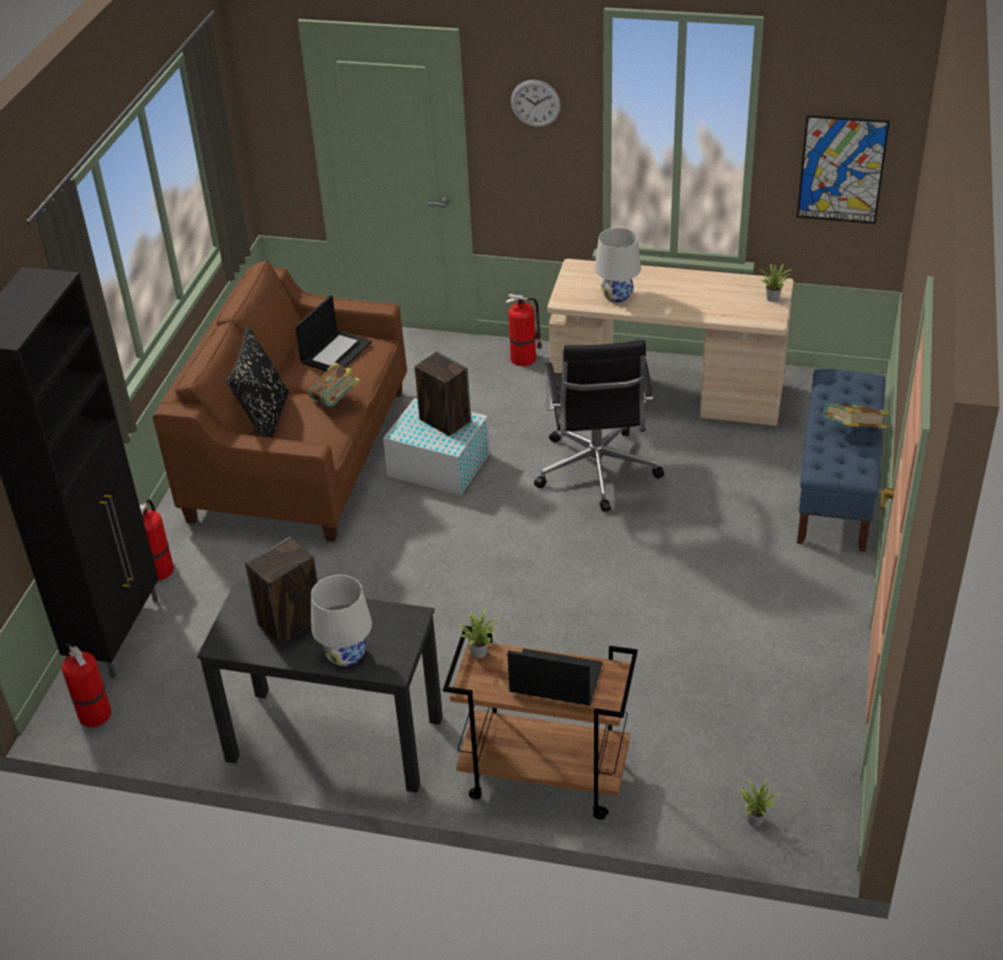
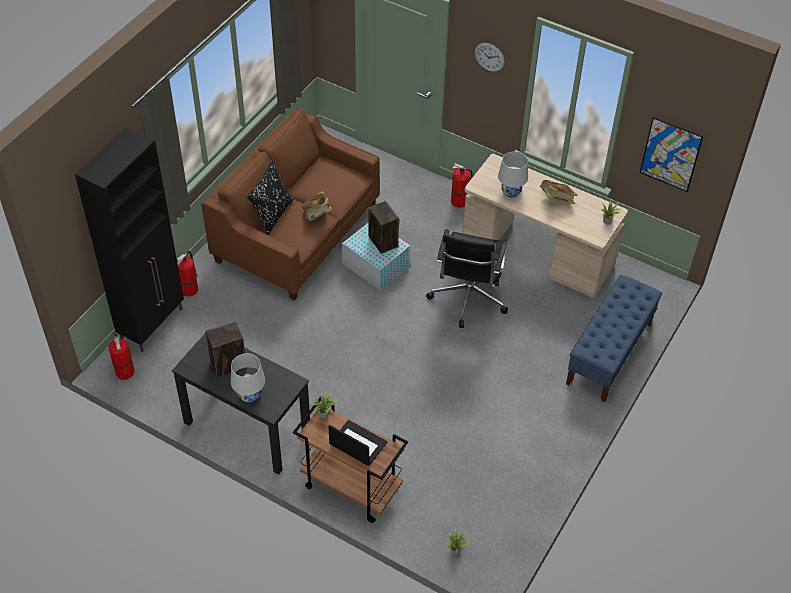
camera: 15 degrees right, 10 degrees up
laptop [295,295,372,371] -> none
book [823,403,890,428] -> book moved to [540,180,578,204]

